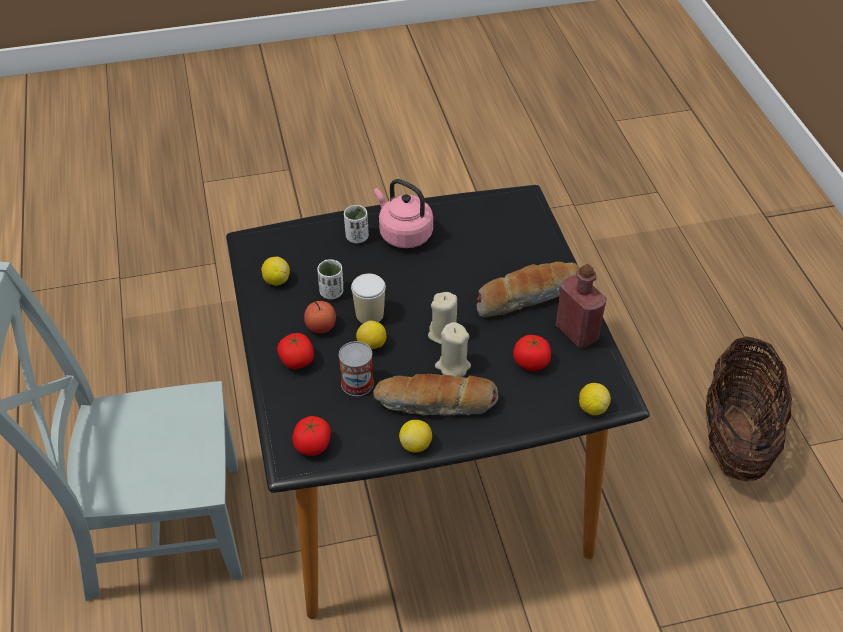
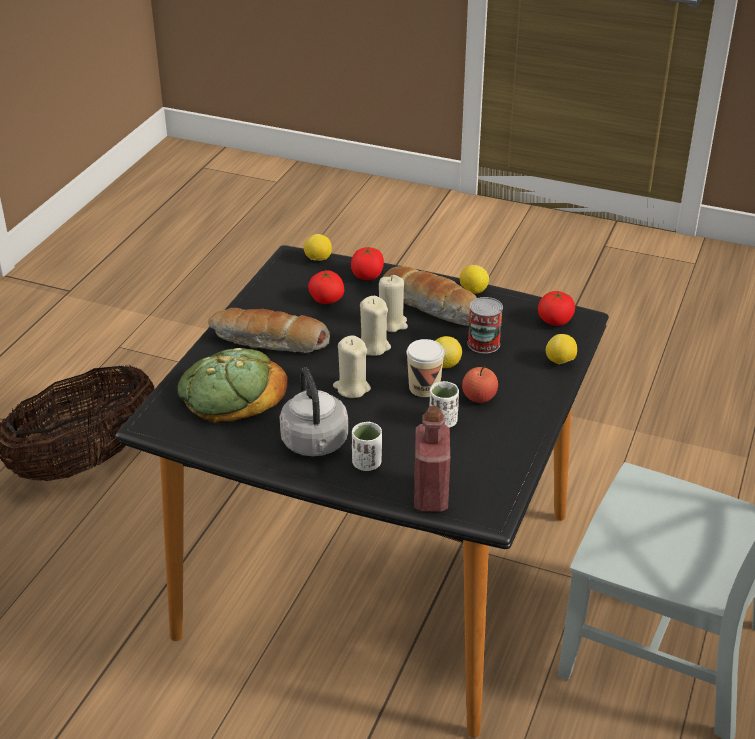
camera: 145 degrees left, 10 degrees down
lemon [261,257,290,286] -> lemon moved to [546,334,577,364]
tomato [277,333,314,369] -> tomato moved to [351,247,384,280]
pink kettle [374,179,433,248] -> grey kettle [280,367,348,456]
red bottle [556,264,607,347] -> red bottle moved to [414,406,450,512]
none -> bread [177,348,288,423]
none -> beige candle [333,336,371,398]

